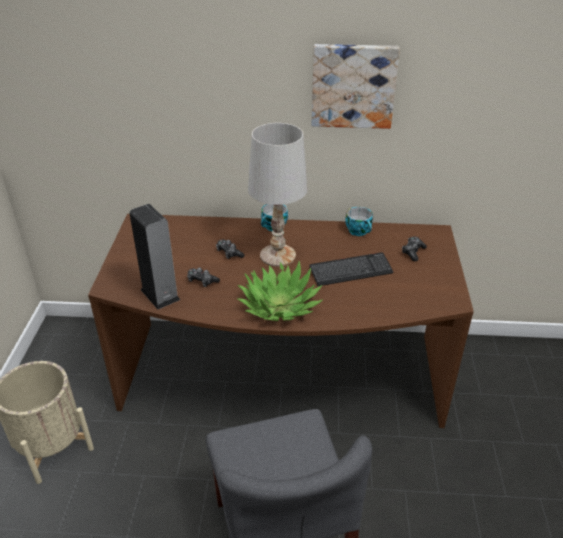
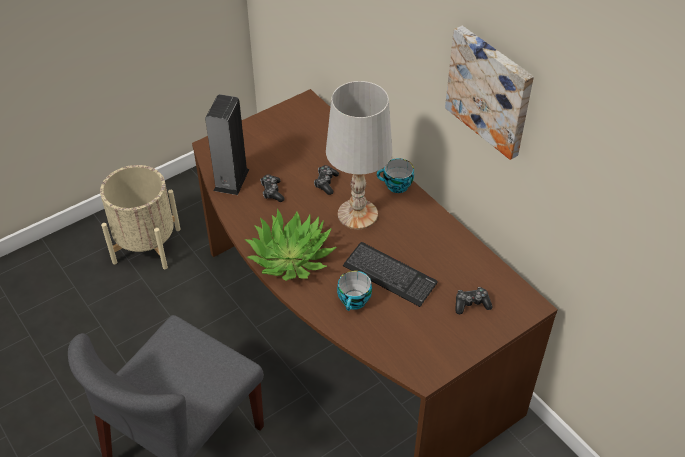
camera: 50 degrees right, 10 degrees up
cup [345,207,373,236] -> cup moved to [337,271,372,311]

